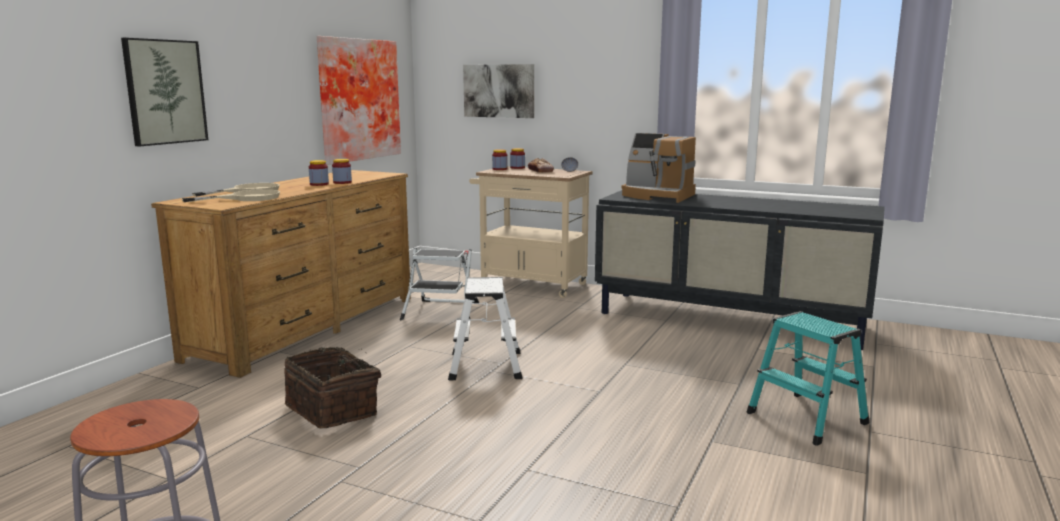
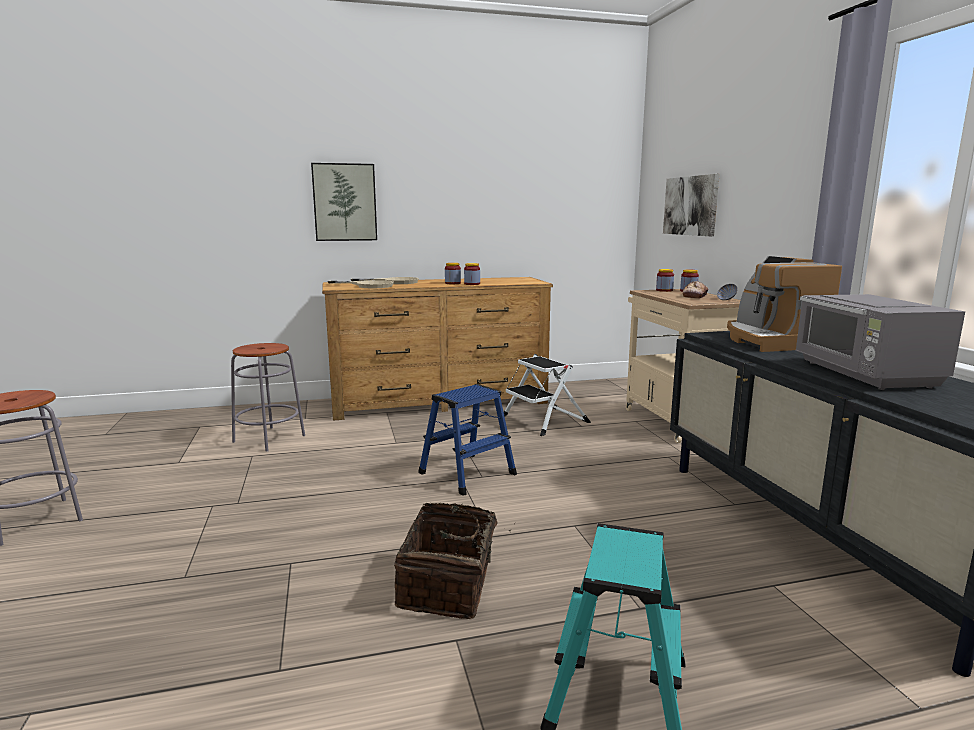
camera: 50 degrees right, 0 degrees up
basket [284,347,381,428] -> basket moved to [394,502,514,619]
picture [317,36,401,165] -> none
white step ladder [448,277,522,380] -> blue step ladder [418,384,517,496]
none -> grey stool [231,343,305,452]
none -> grey microwave [795,294,965,390]

